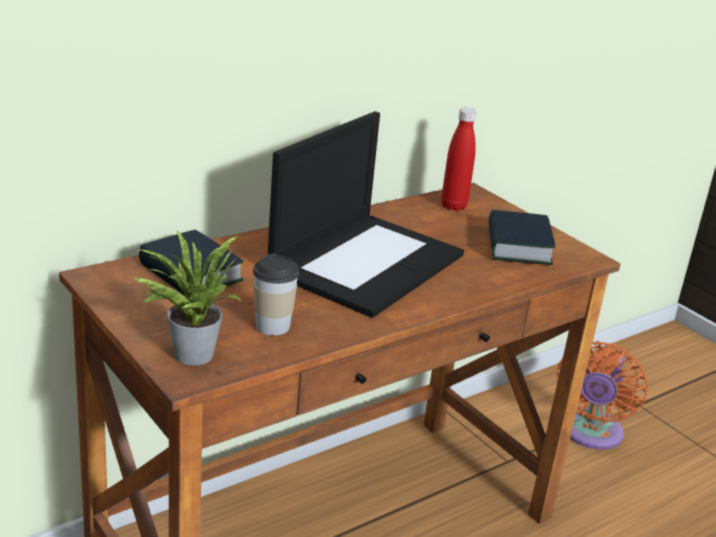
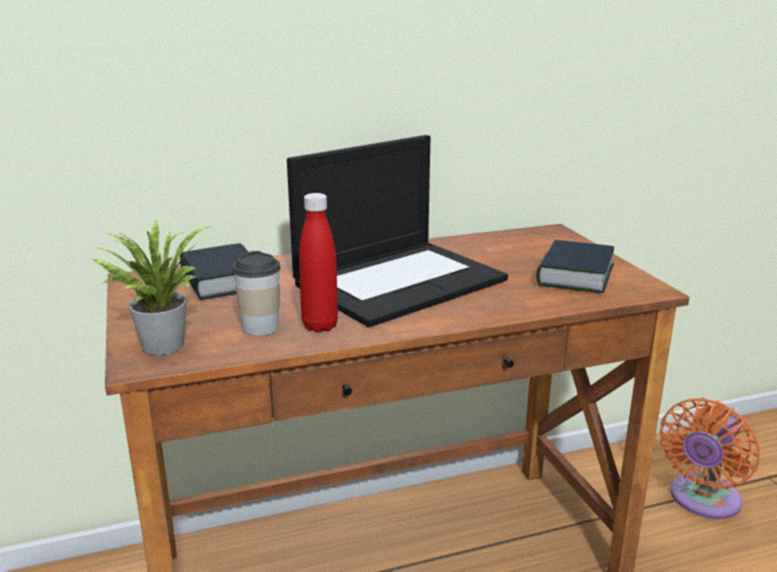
camera: 20 degrees right, 5 degrees down
red bottle [441,108,476,211] -> red bottle moved to [299,193,338,332]

